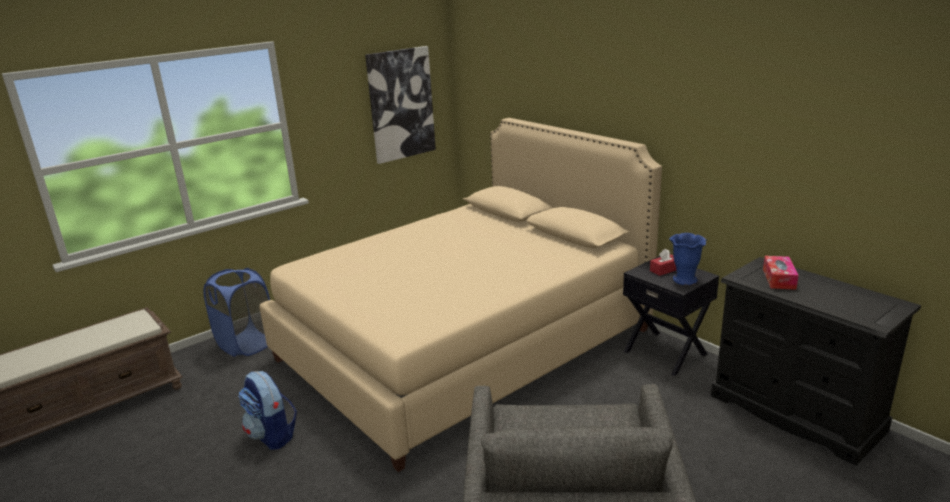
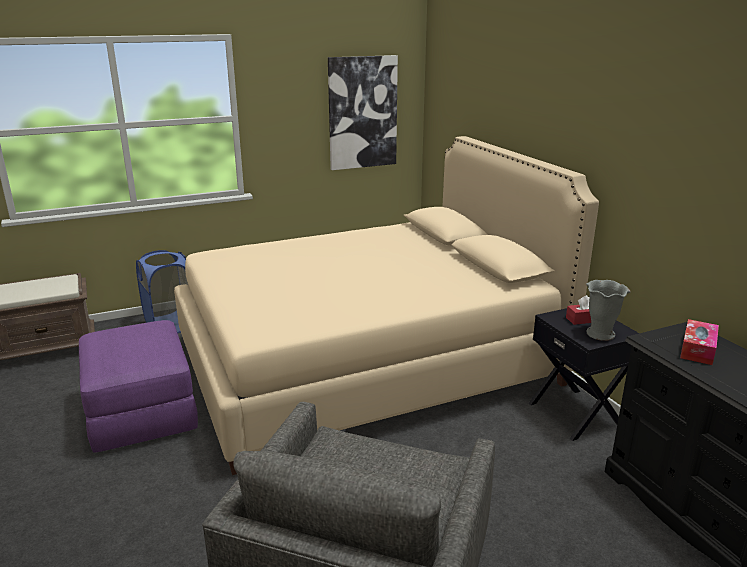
camera: 15 degrees right, 0 degrees up
backpack [239,371,297,450] -> purple ottoman [79,320,198,453]
blue vase [669,233,707,285] -> grey vase [586,280,631,341]

